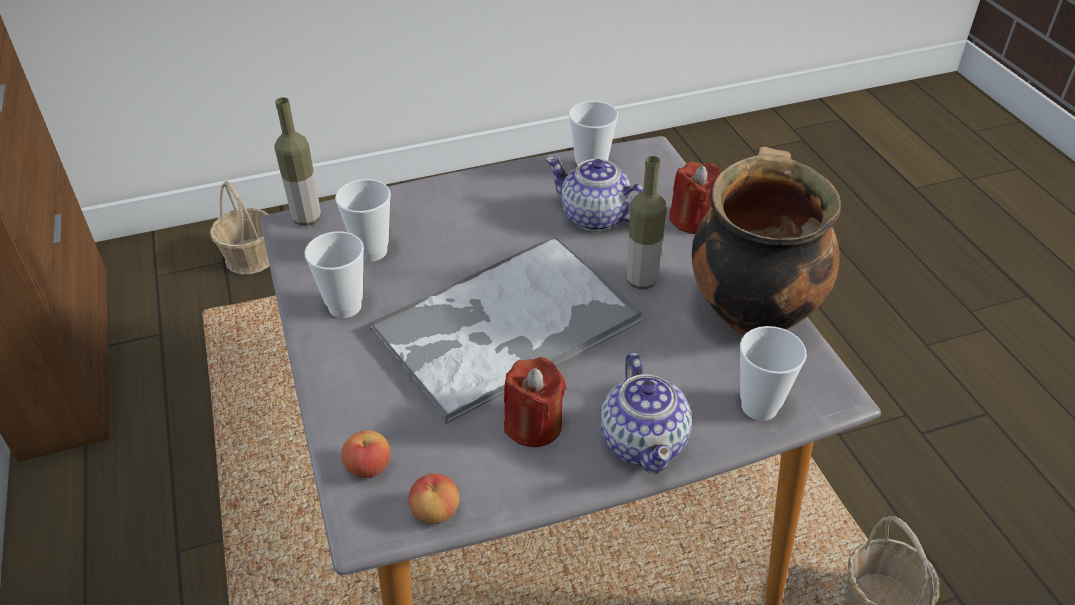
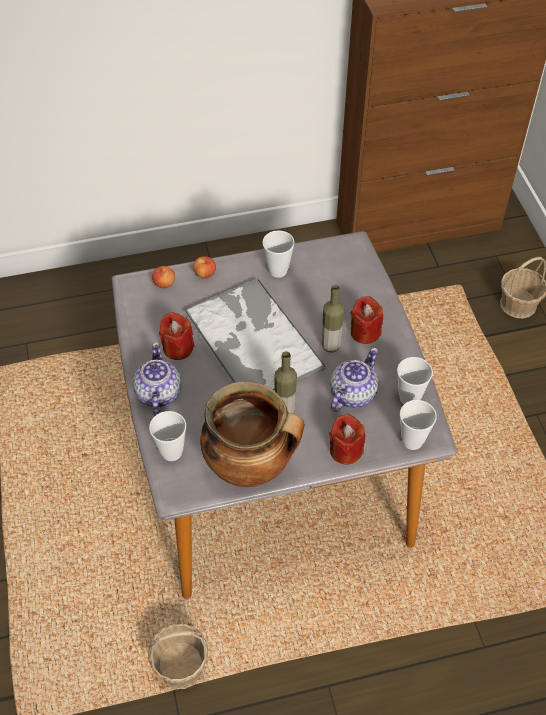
camera: 95 degrees right, 10 degrees up
bottle [274,97,321,226] -> bottle moved to [322,285,345,353]
cup [335,179,391,262] -> cup moved to [400,400,437,450]
apple [408,474,459,524] -> apple moved to [193,256,216,279]
teapot [601,352,692,474] -> teapot turned 90 degrees clockwise [133,342,181,416]
none -> red candle [350,296,383,344]

